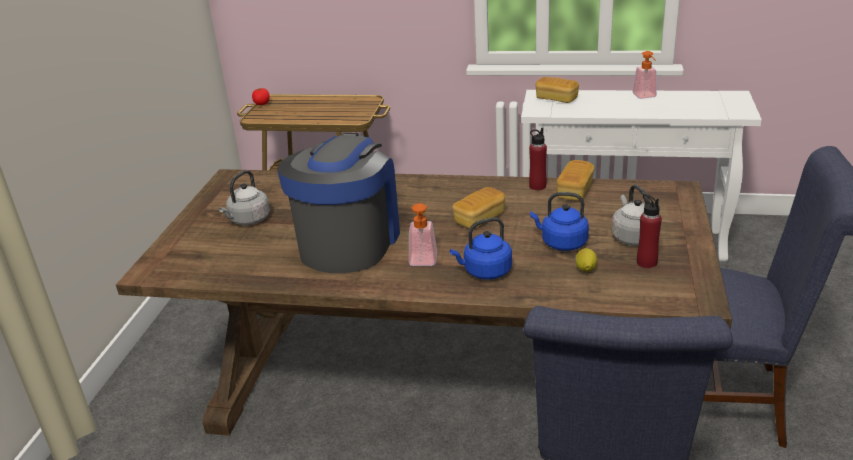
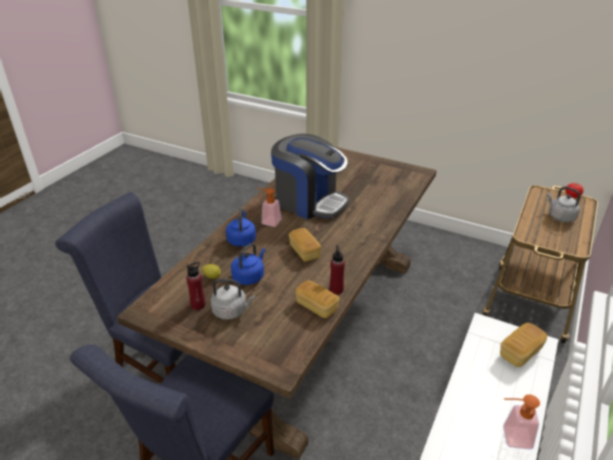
camera: 105 degrees right, 5 degrees up
grey kettle [219,170,270,225] -> grey kettle moved to [547,186,581,222]

